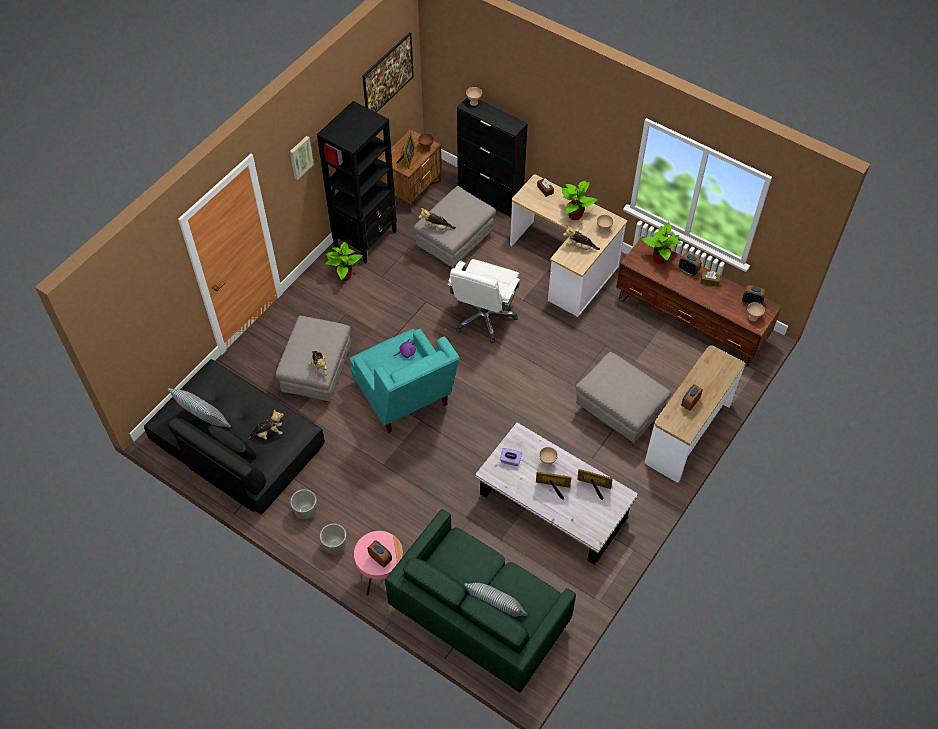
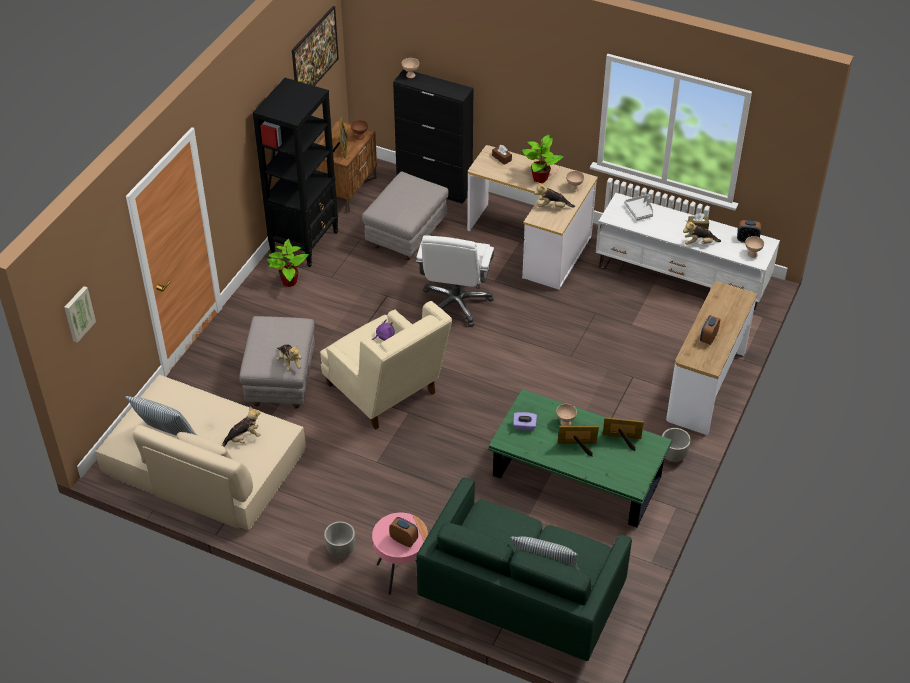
camera: 10 degrees left, 10 degrees down
black sofa [144,359,325,514] -> beige sofa [96,375,306,530]
picture [290,136,314,180] -> picture moved to [64,286,96,343]
planter [290,489,317,520] -> planter moved to [662,428,691,462]
turquoise armchair [350,329,459,433] -> beige armchair [320,301,452,430]
plush toy [418,208,456,230] -> plush toy moved to [683,220,721,245]
white coffee table [475,422,638,565] -> green coffee table [489,389,672,527]
grey ottoman [576,352,671,443] -> none
brown tv stand [616,236,782,367] -> white tv stand [596,193,780,314]
potted plant [641,223,681,264] -> grey tray [624,194,653,221]
alarm clock [679,253,702,276] -> none

